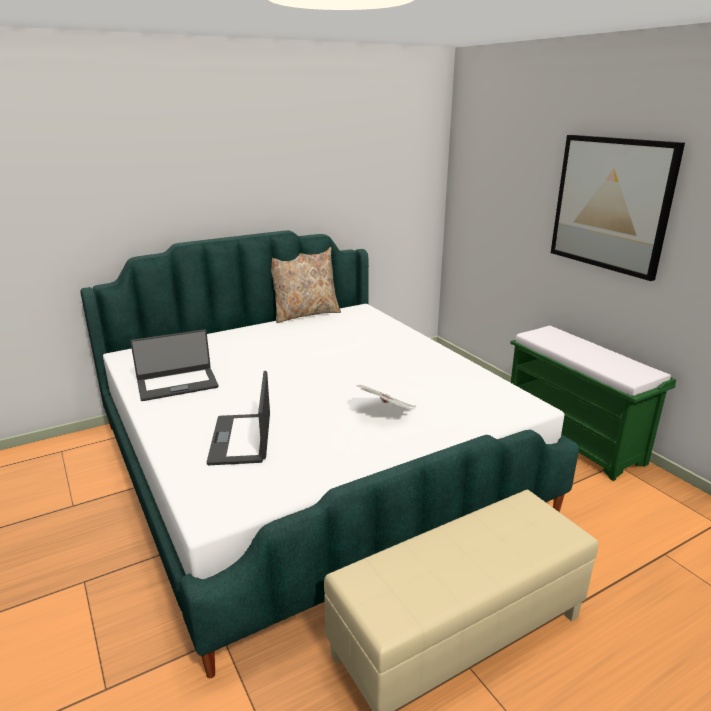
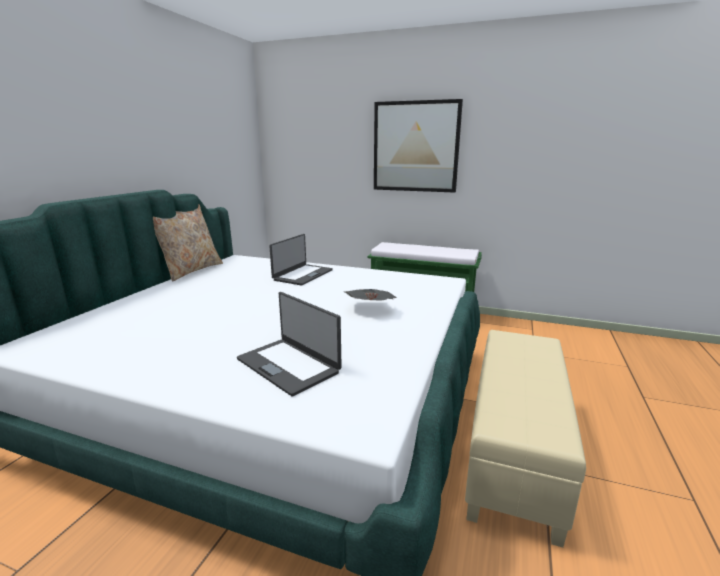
camera: 40 degrees left, 5 degrees down
laptop [130,329,219,401] -> laptop moved to [269,234,333,286]

